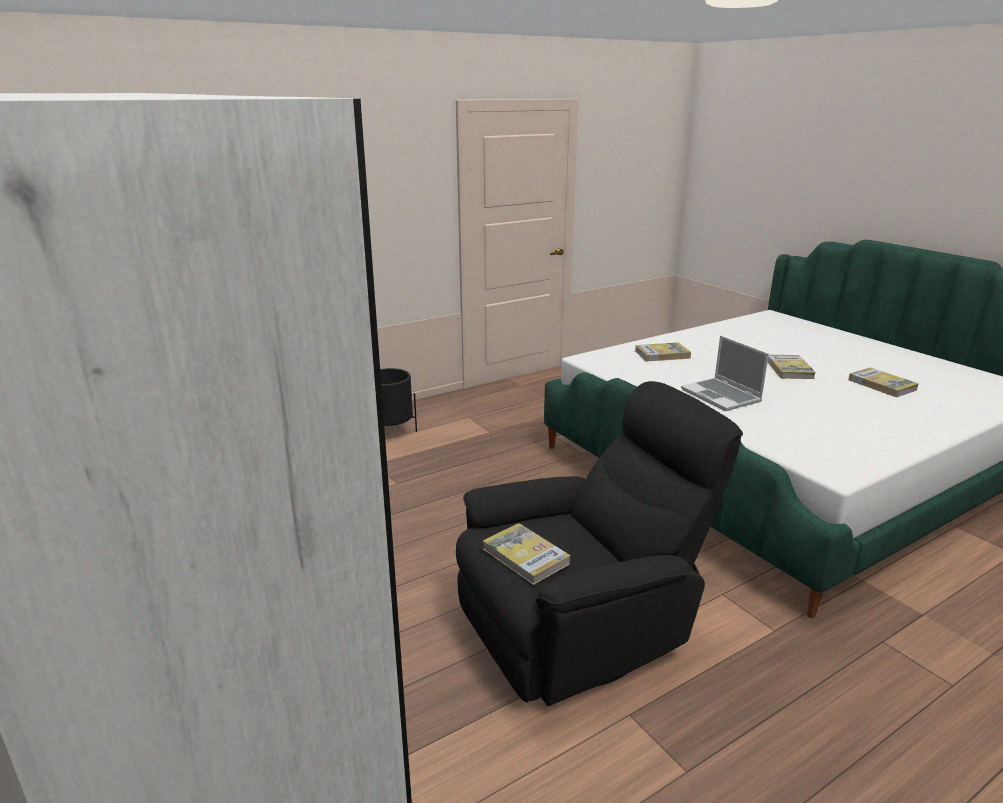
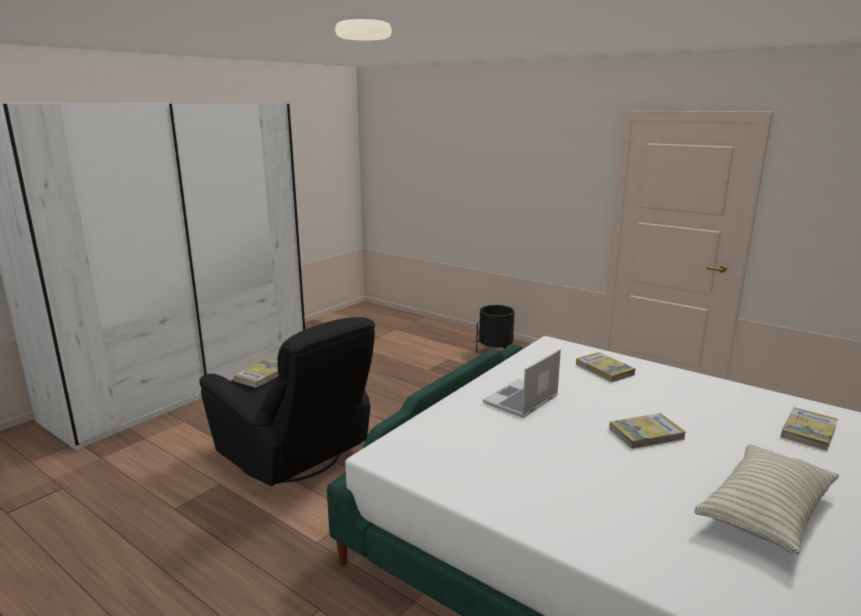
camera: 70 degrees right, 5 degrees down
book [848,367,919,397] -> book moved to [781,407,838,451]
none -> pillow [695,444,839,555]

